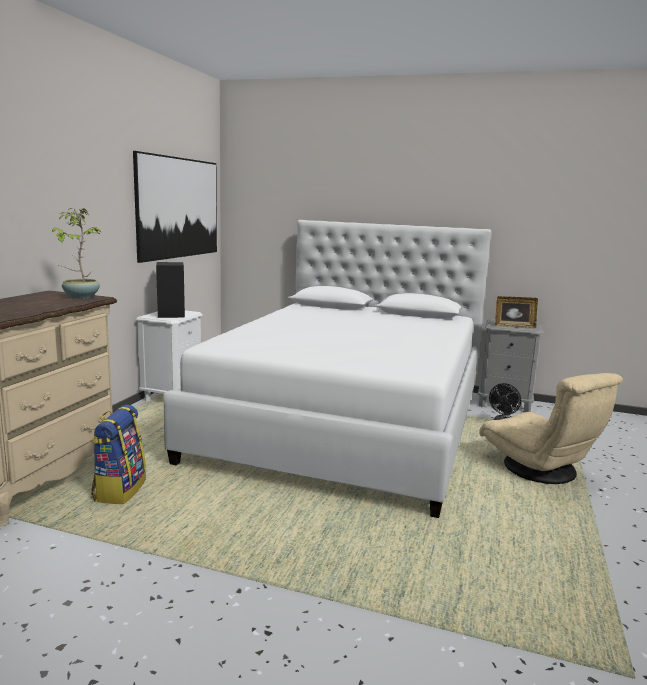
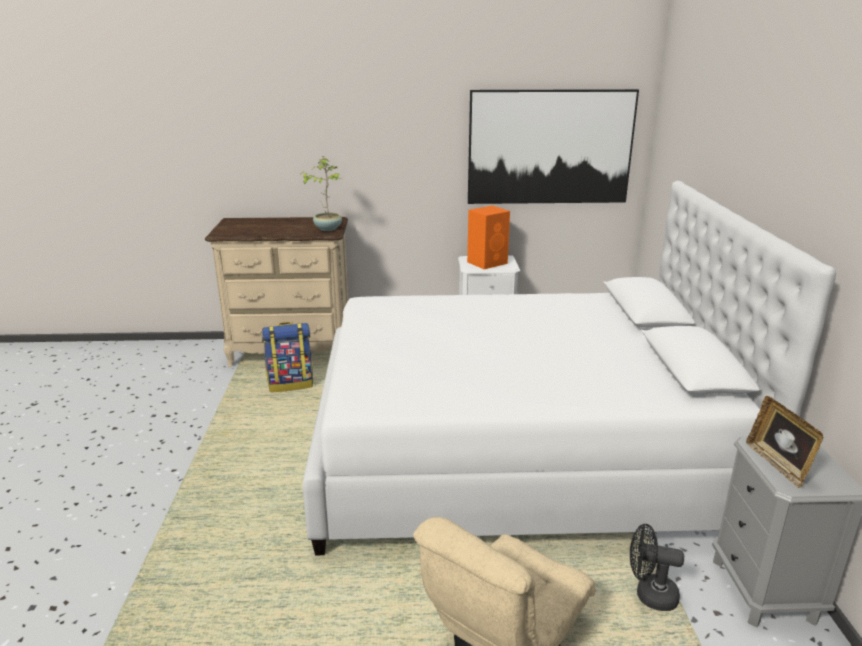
camera: 70 degrees right, 10 degrees up
black speaker [156,262,185,318] -> orange speaker [467,206,510,269]

